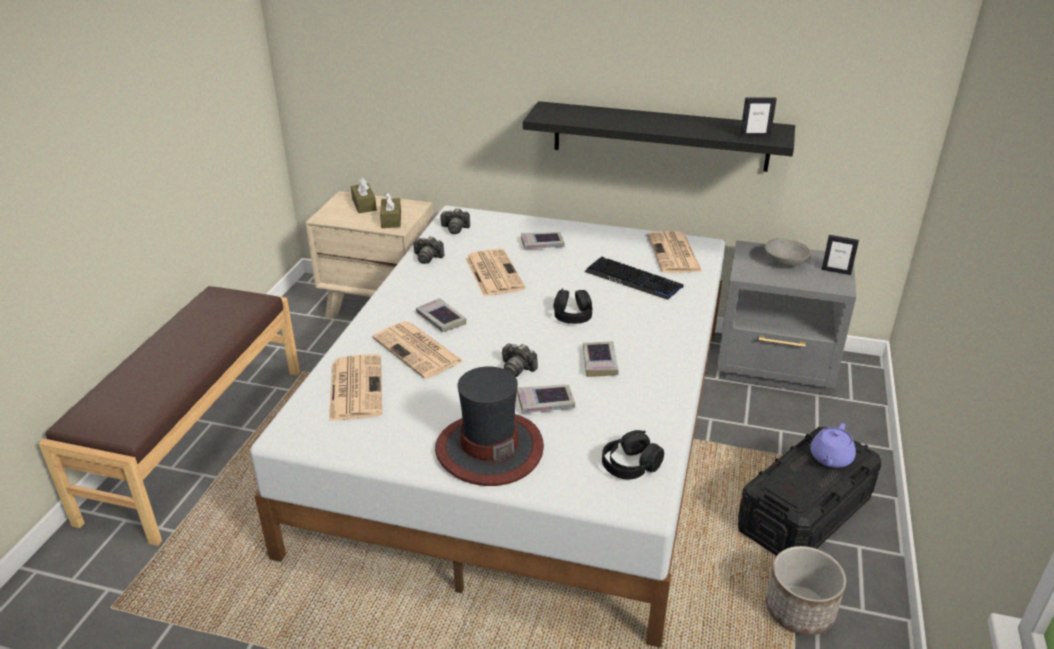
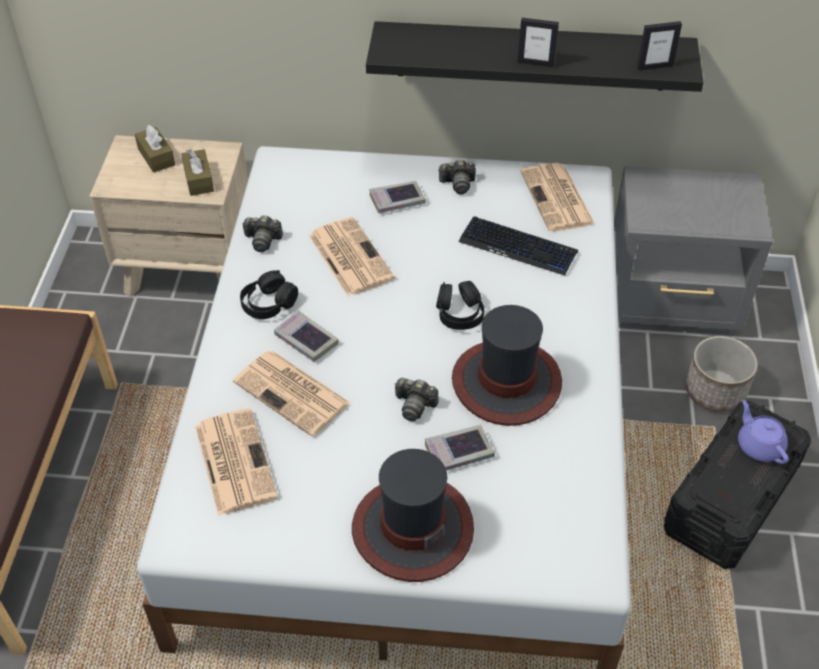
camera: 10 degrees left, 15 degrees up
camera [440,208,470,234] -> camera moved to [438,159,476,194]
book [583,341,618,377] -> hat [452,305,562,426]
black headphones [602,430,664,480] -> black headphones moved to [240,270,298,319]
grey bowl [765,238,811,267] -> none
planter [766,546,846,635] -> planter moved to [685,336,758,412]
purple teapot [810,423,856,468] -> purple teapot turned 135 degrees clockwise [738,400,789,464]
picture frame [822,235,859,275] -> picture frame moved to [517,18,559,67]

